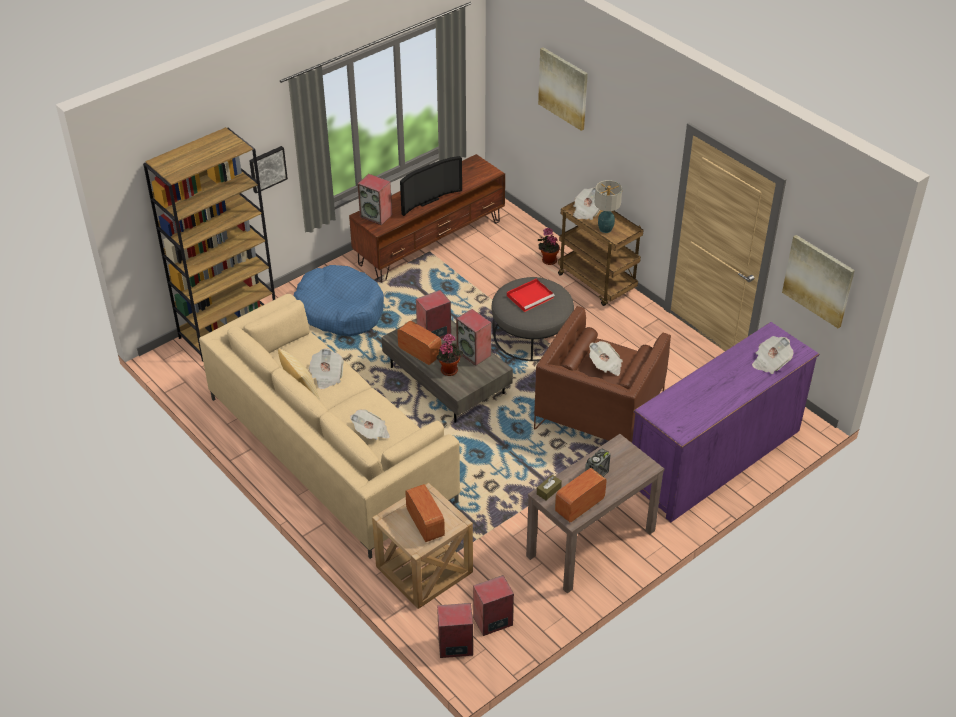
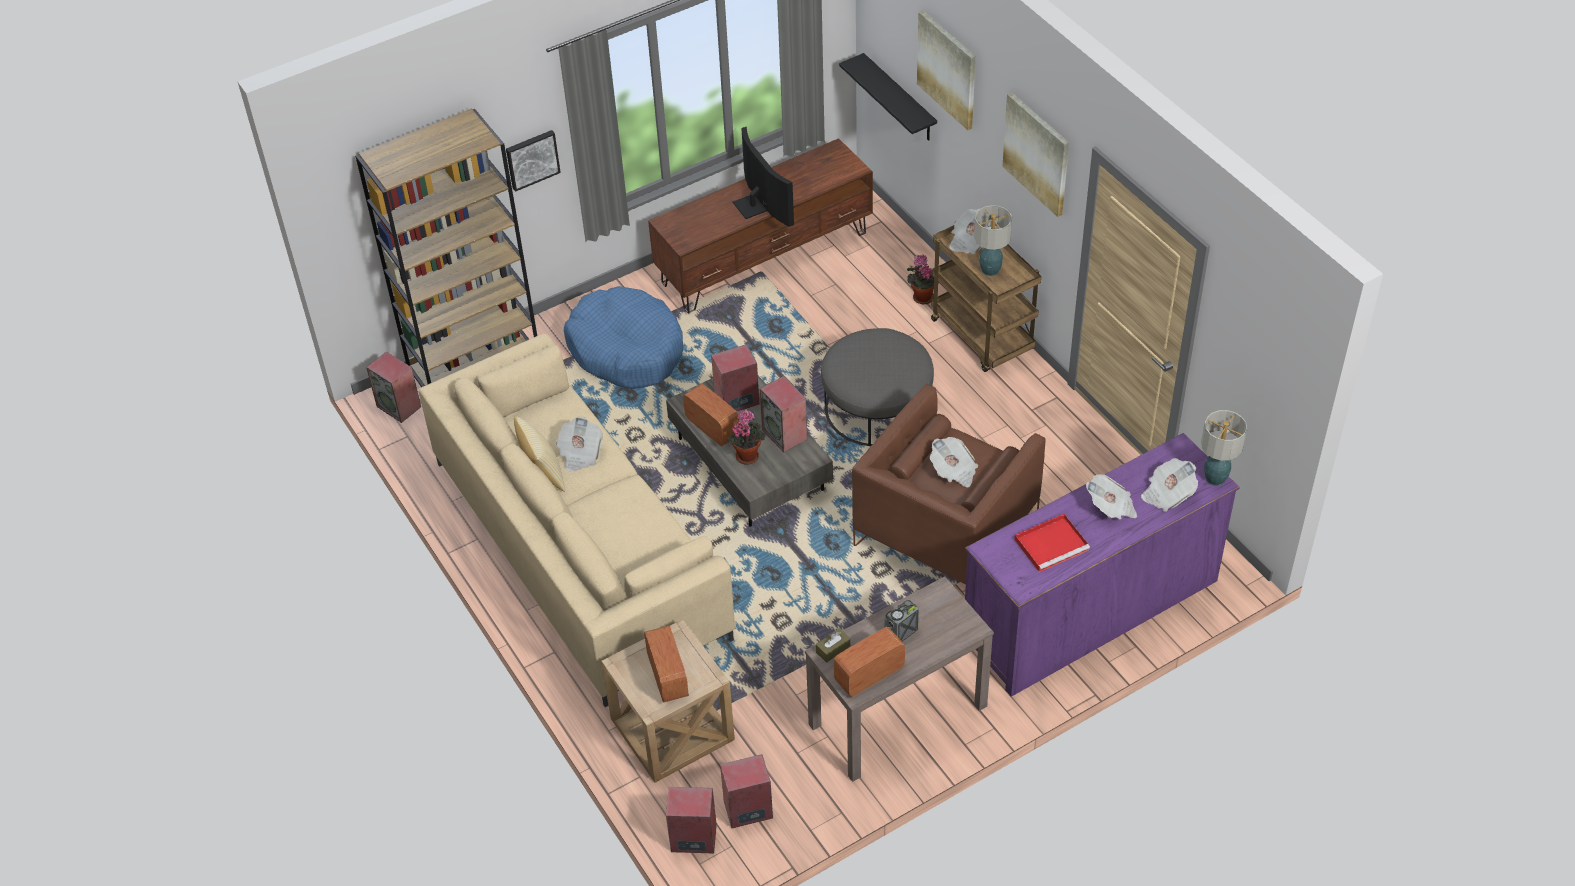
camera: 10 degrees right, 5 degrees up
newspaper [350,409,390,440] -> newspaper moved to [1086,474,1137,520]
speaker [357,174,392,225] -> speaker moved to [366,351,421,423]
television [400,156,462,216] -> television turned 90 degrees counterclockwise [733,127,794,227]
red tray [507,279,555,312] -> red tray moved to [1015,514,1090,572]
picture [782,235,855,328] -> picture moved to [1002,92,1069,217]
none -> black shelf [839,53,937,141]
none -> table lamp [1201,410,1247,486]

